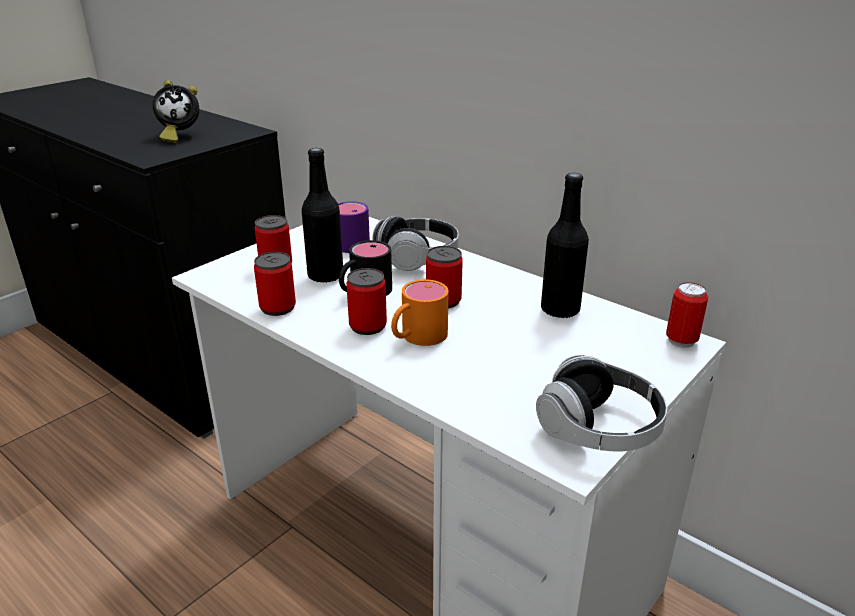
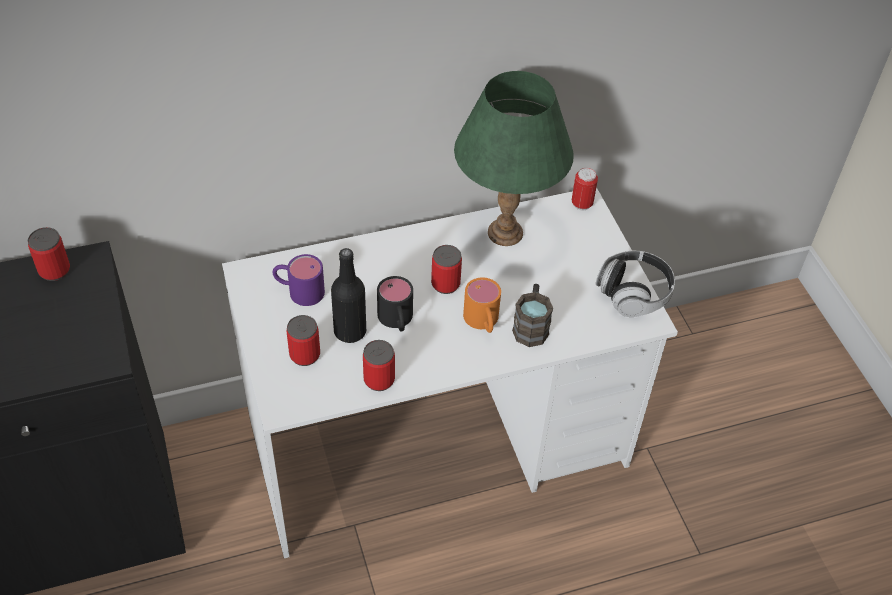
camera: 60 degrees left, 20 degrees up
alarm clock [152,80,199,143] -> none
can [346,268,387,335] -> can moved to [28,227,70,281]
headphones [372,216,459,271] -> none
black bottle [541,173,589,318] -> green table lamp [454,71,574,246]
none -> brown mug [512,284,553,347]

